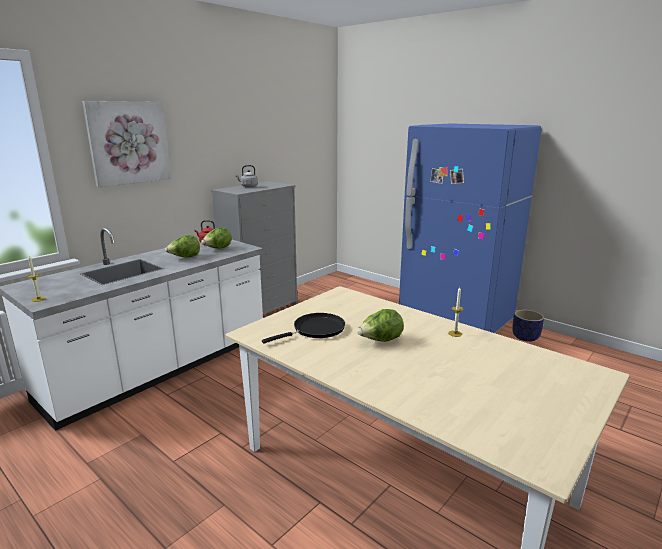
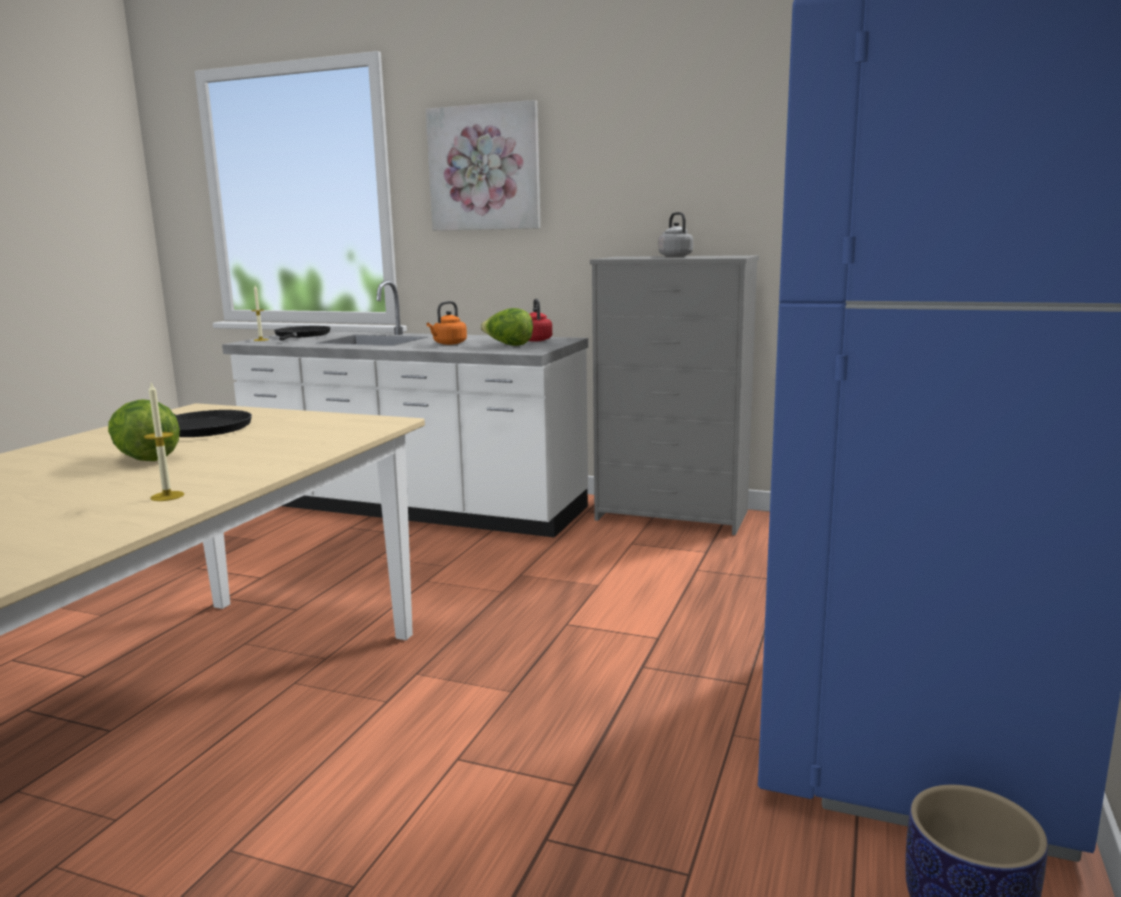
camera: 70 degrees right, 5 degrees down
lettuce [165,235,200,257] -> orange kettle [427,301,467,345]
none -> black frying pan [274,326,331,340]

